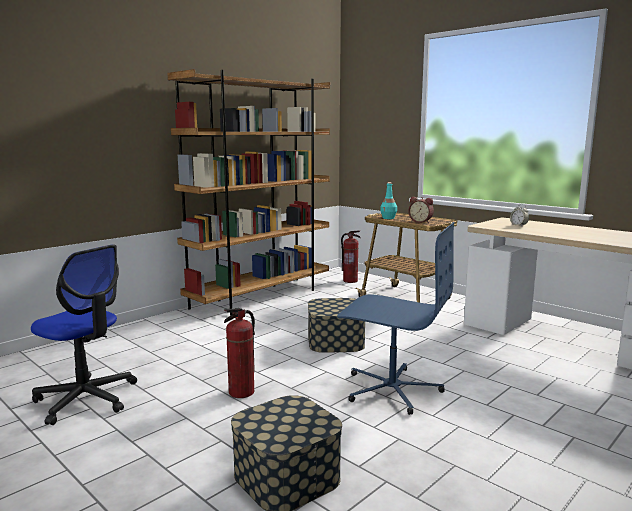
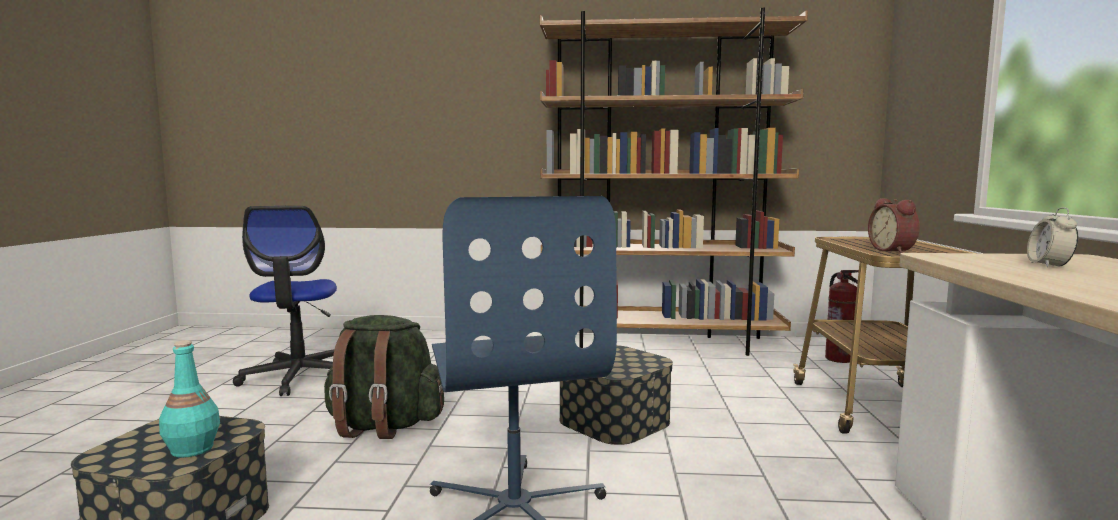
camera: 50 degrees right, 5 degrees down
fire extinguisher [224,308,255,398] -> green backpack [324,315,444,439]
turquoise bottle [380,182,397,219] -> turquoise bottle moved to [159,340,220,458]

